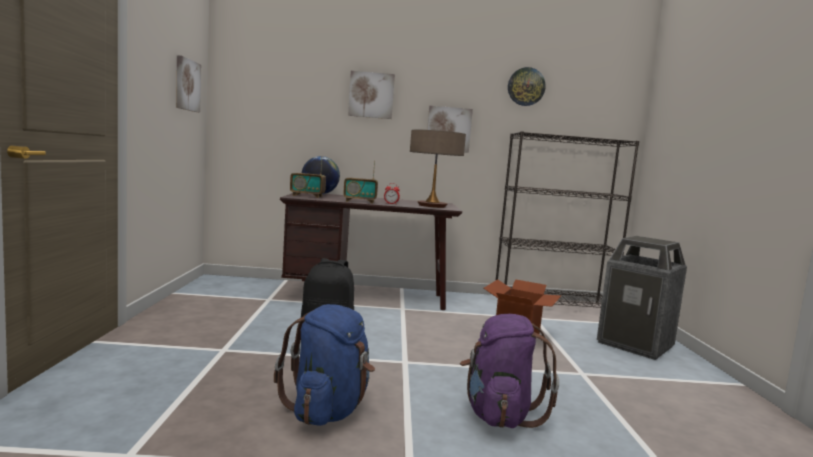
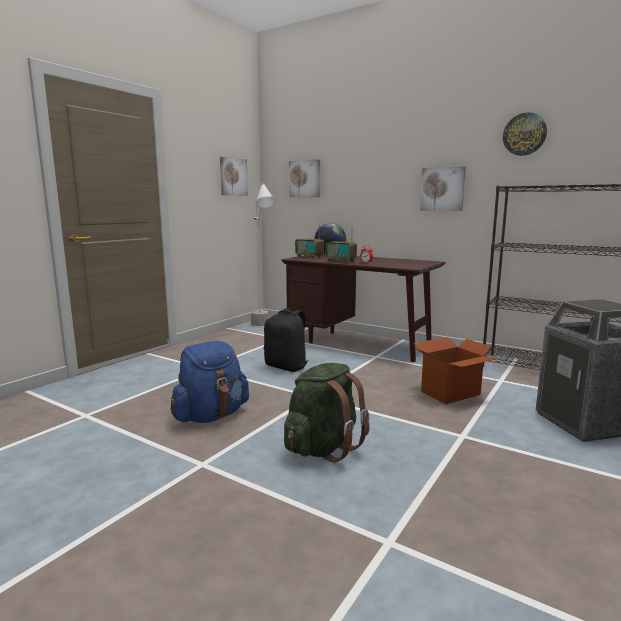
camera: 35 degrees right, 5 degrees up
picture [348,71,395,119] -> picture moved to [289,159,320,197]
table lamp [410,130,466,208] -> none
purple backpack [460,314,559,428] -> green backpack [284,363,369,463]
none -> grey floor lamp [251,183,275,326]

